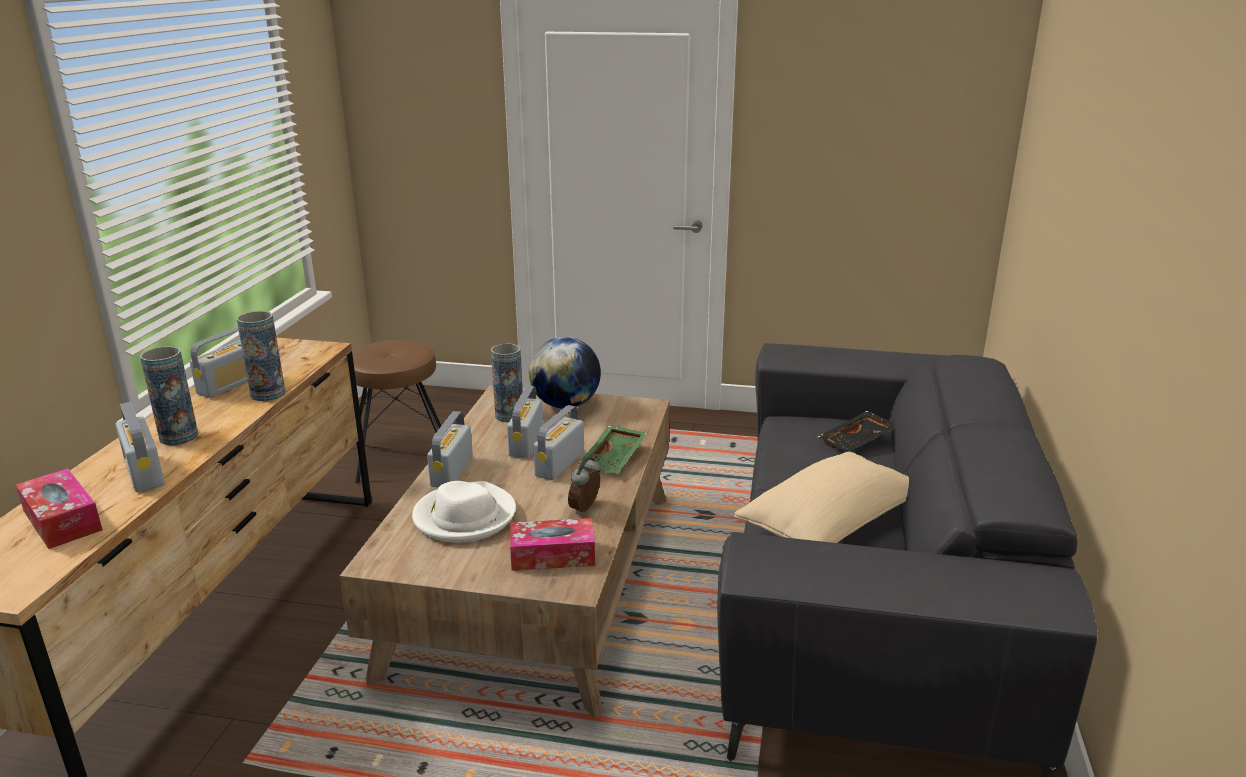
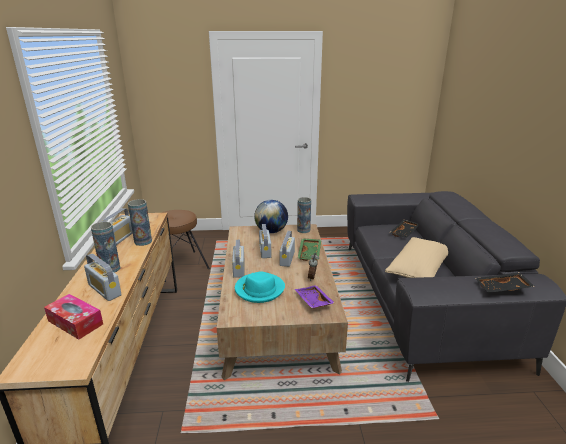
camera: 15 degrees left, 0 degrees up
white hat [412,481,516,543] -> turquoise hat [235,271,285,303]
vase [491,343,523,422] -> vase moved to [297,197,311,233]
tissue box [510,518,595,571] -> purple tray [295,285,335,308]
none -> black tray [475,272,535,293]

